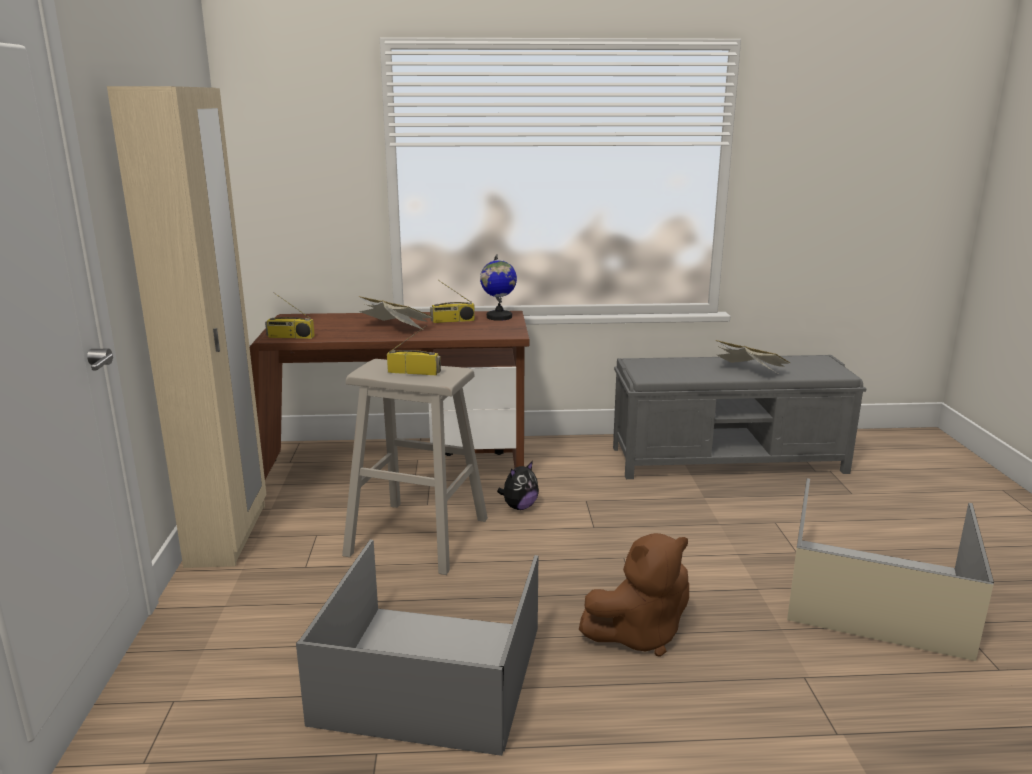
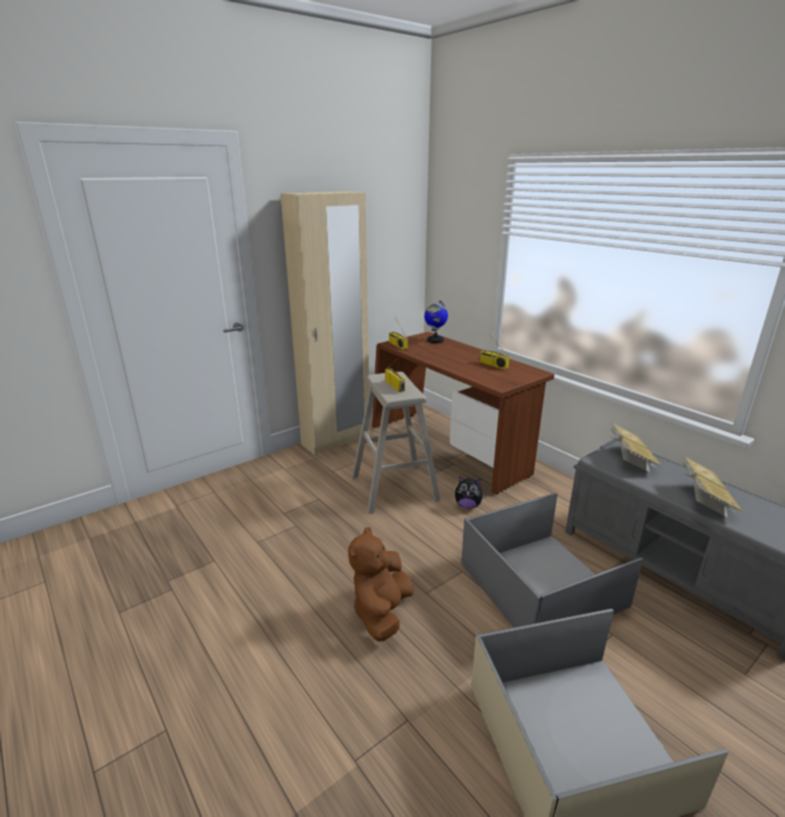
camera: 55 degrees right, 5 degrees up
grey storage box [296,540,538,756] -> grey storage box moved to [461,493,643,627]
book [358,296,433,330] -> book moved to [609,423,662,472]
globe [480,254,517,321] -> globe moved to [424,300,448,343]
brown plush toy [579,533,689,657] -> brown plush toy turned 75 degrees clockwise [348,527,414,641]

